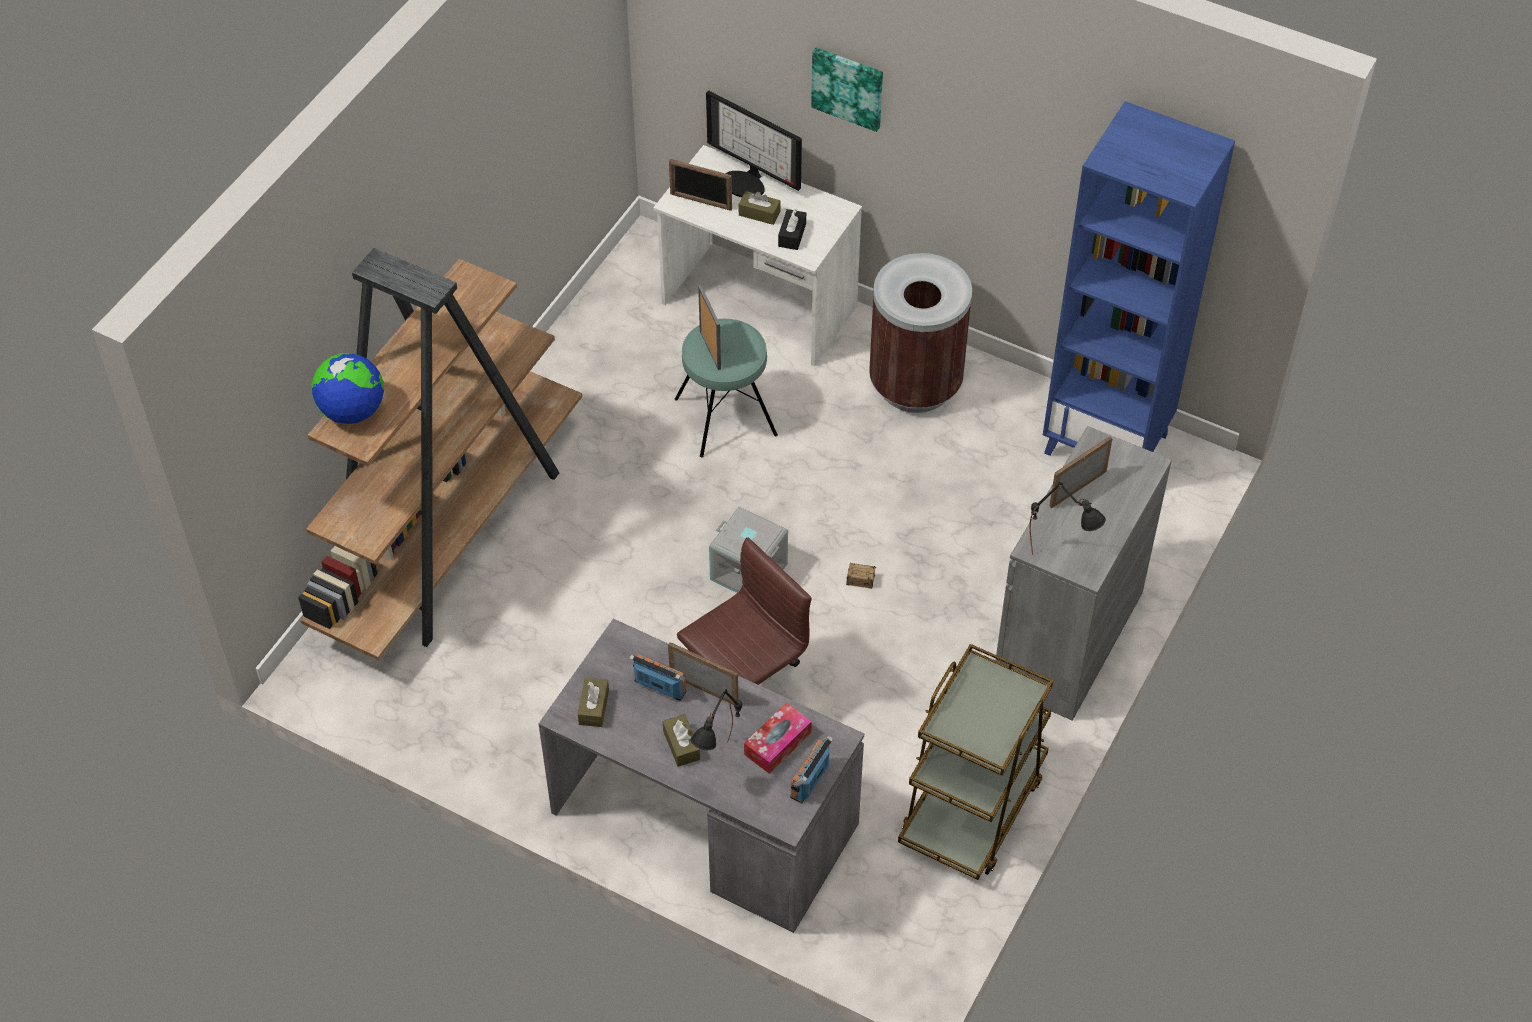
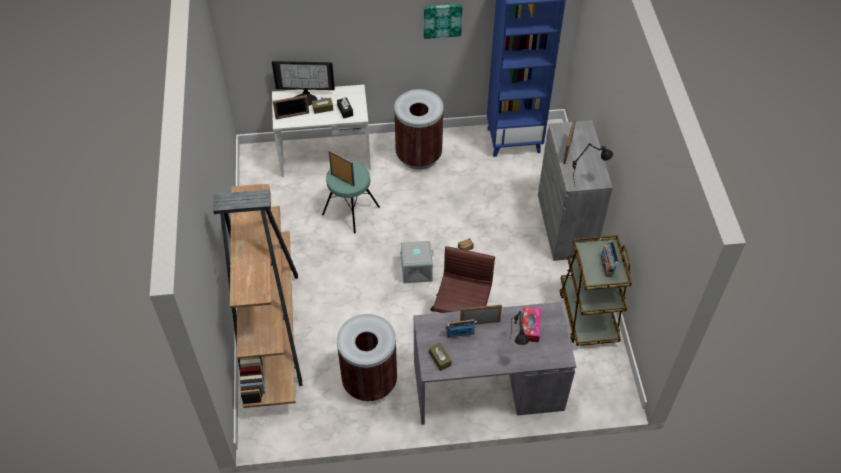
camera: 35 degrees left, 0 degrees up
globe [312,353,384,424] -> none
brown tissue box [663,714,700,767] -> none
radio [790,736,833,803] -> radio moved to [601,240,619,277]
picture [811,48,883,132] -> picture moved to [424,4,463,39]
none -> brown trash can [337,314,397,401]

